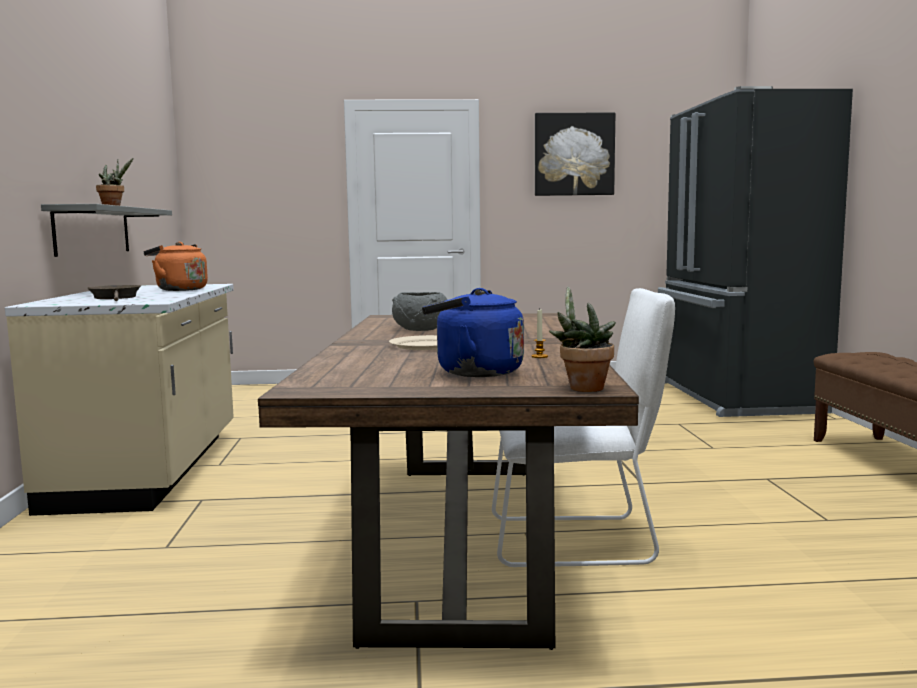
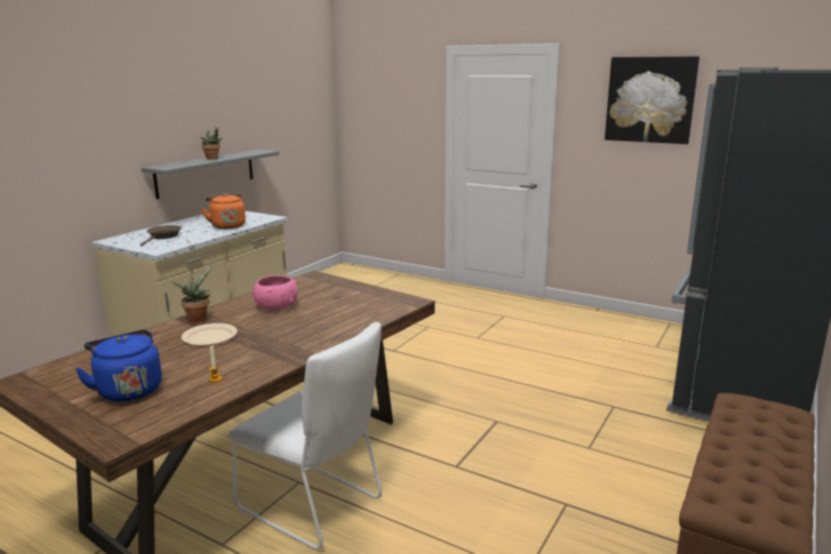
camera: 35 degrees right, 10 degrees up
grey bowl [392,292,447,331] -> pink bowl [253,275,298,311]
potted plant [549,286,616,392] -> potted plant moved to [172,265,213,322]

